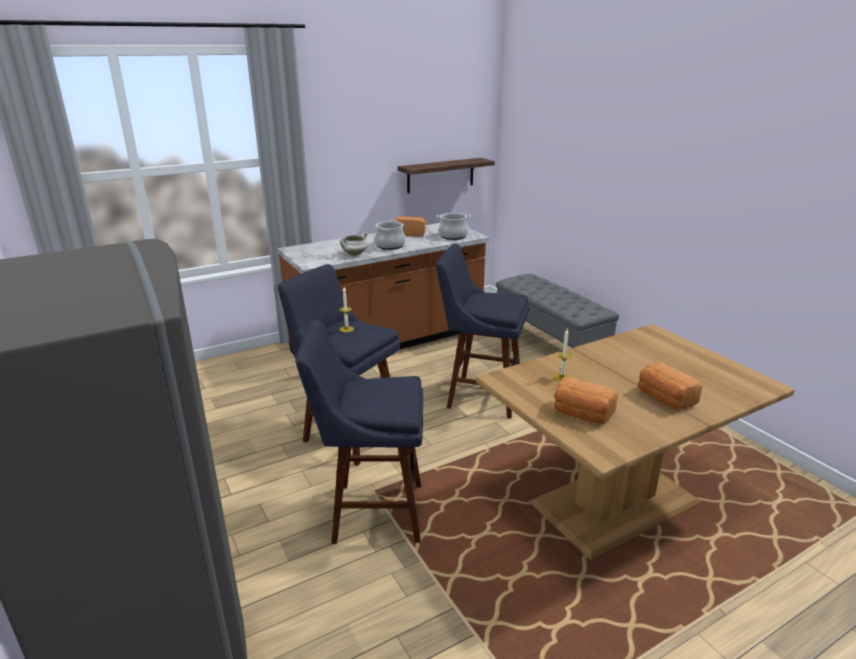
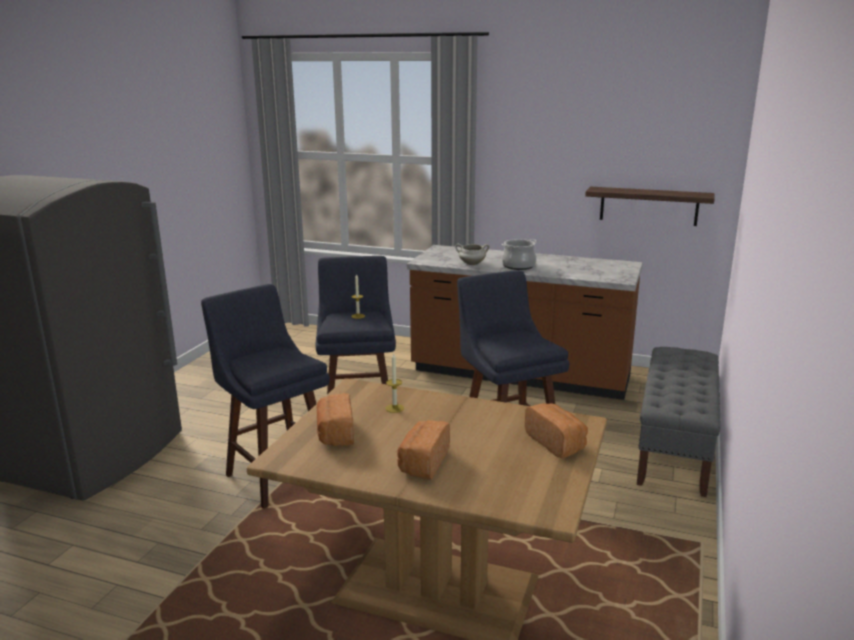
camera: 50 degrees right, 5 degrees down
bread [394,216,426,237] -> bread moved to [525,403,588,458]
cooking pot [436,213,471,240] -> none

